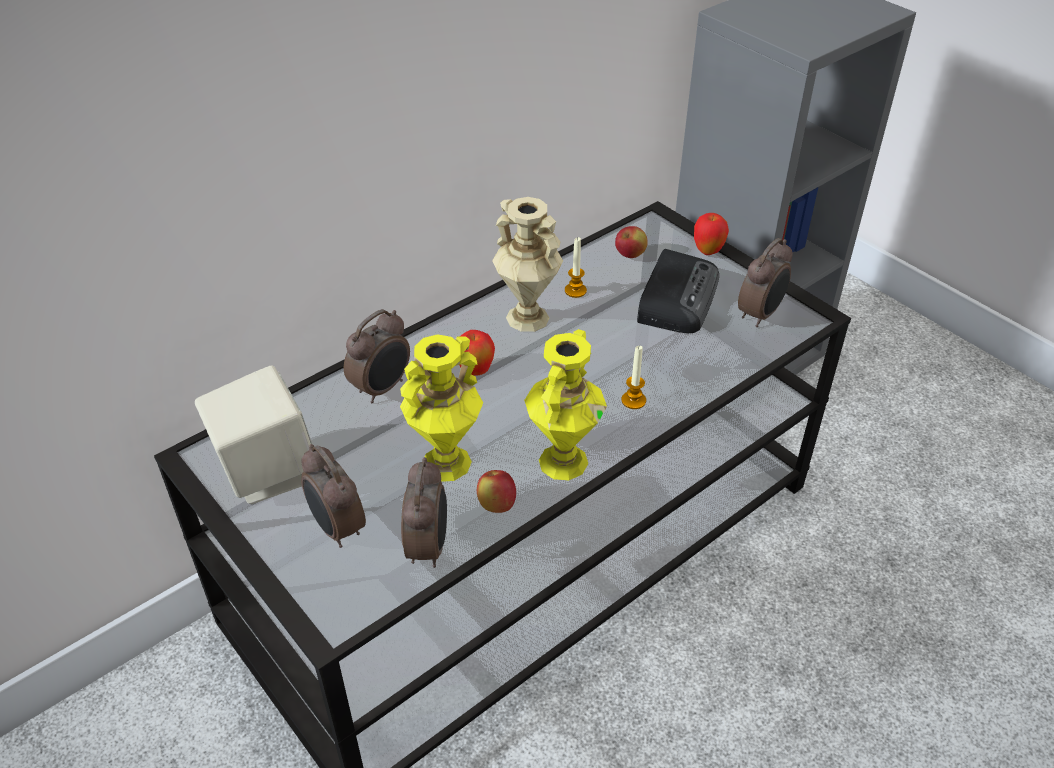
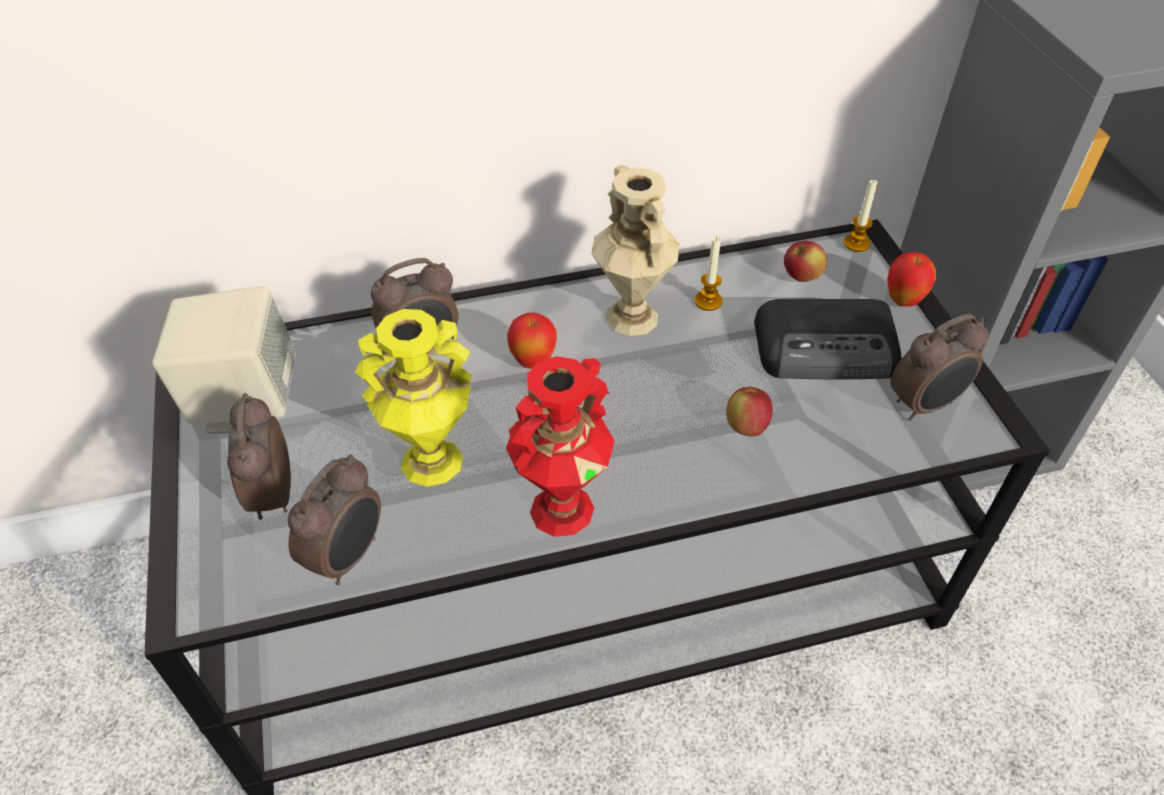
camera: 25 degrees right, 5 degrees up
apple [477,470,516,513] -> apple moved to [726,387,773,437]
yellow vase [524,329,607,480] -> red vase [506,356,615,537]
candle [621,346,646,409] -> candle moved to [844,180,878,252]
radio [637,249,719,333] -> radio turned 45 degrees clockwise [754,299,901,380]

